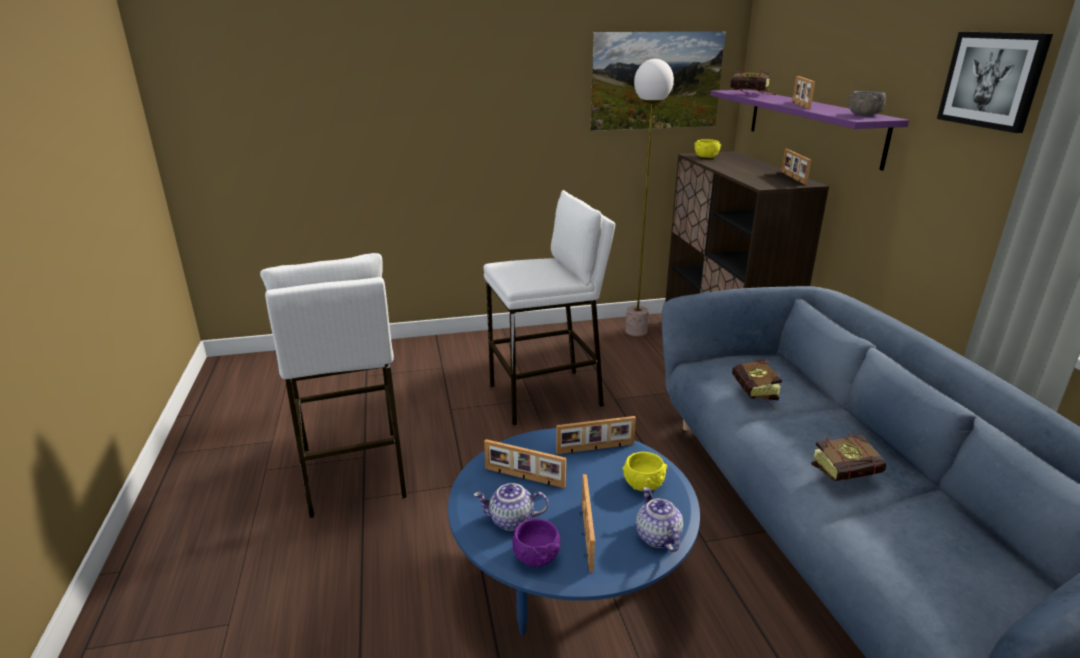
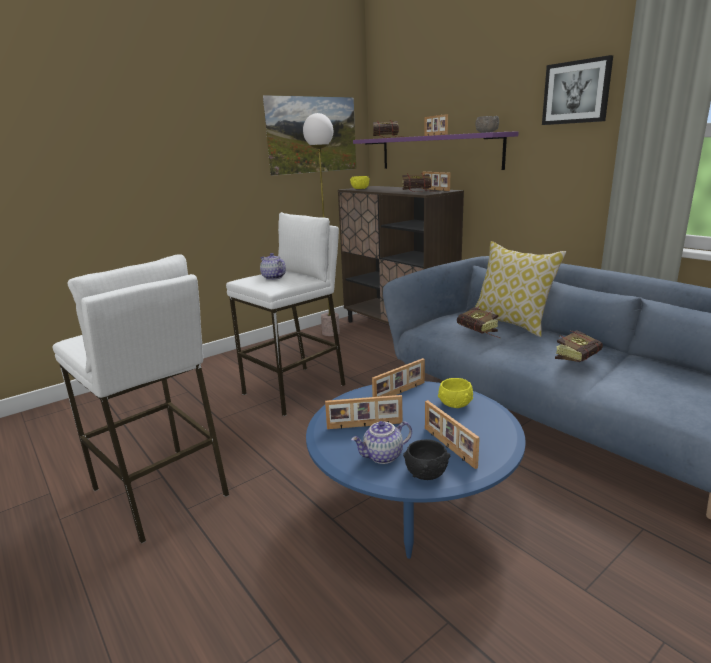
camera: 25 degrees left, 5 degrees down
purple bowl [512,519,560,567] -> black bowl [403,439,450,480]
teapot [636,487,683,552] -> teapot moved to [260,253,286,280]
none -> book [402,174,431,192]
none -> pillow [475,241,566,337]

